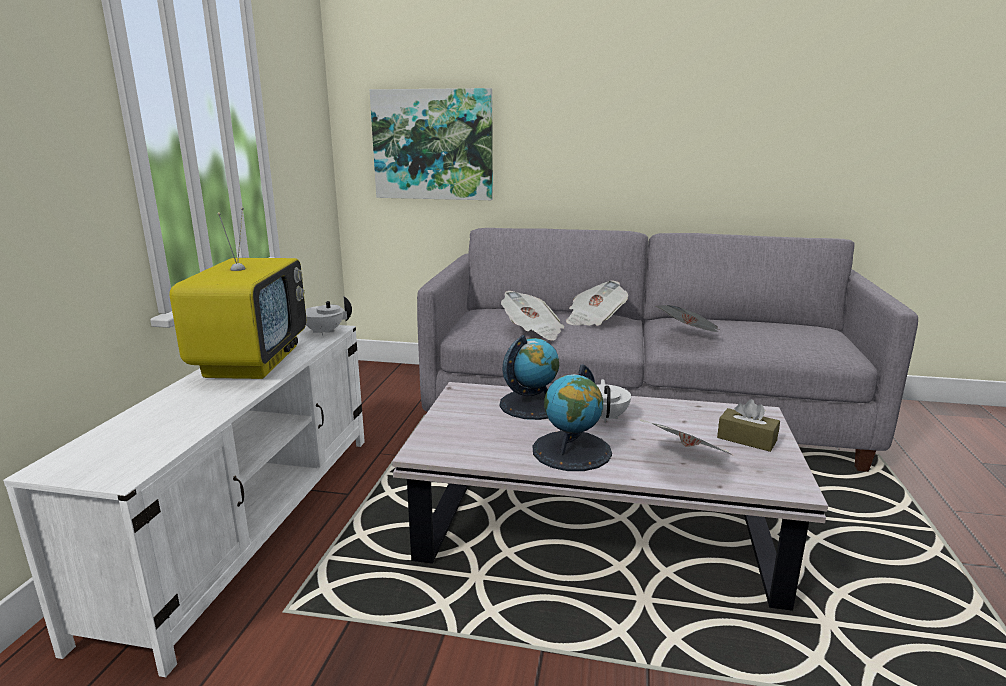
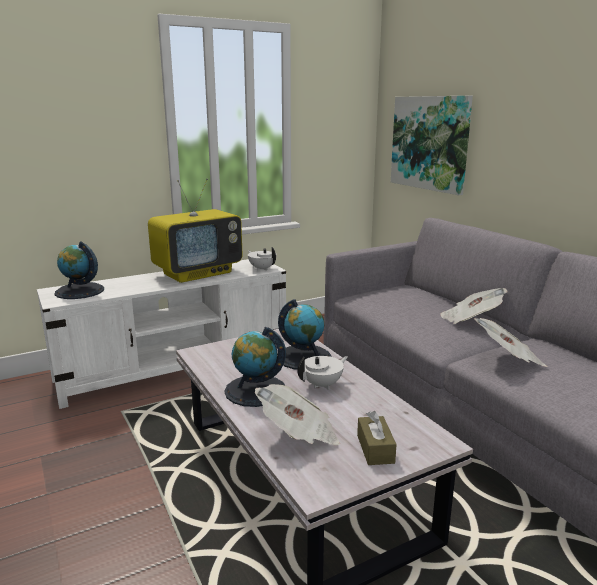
camera: 50 degrees right, 0 degrees up
newspaper [501,291,565,341] -> none
none -> globe [55,241,104,299]

